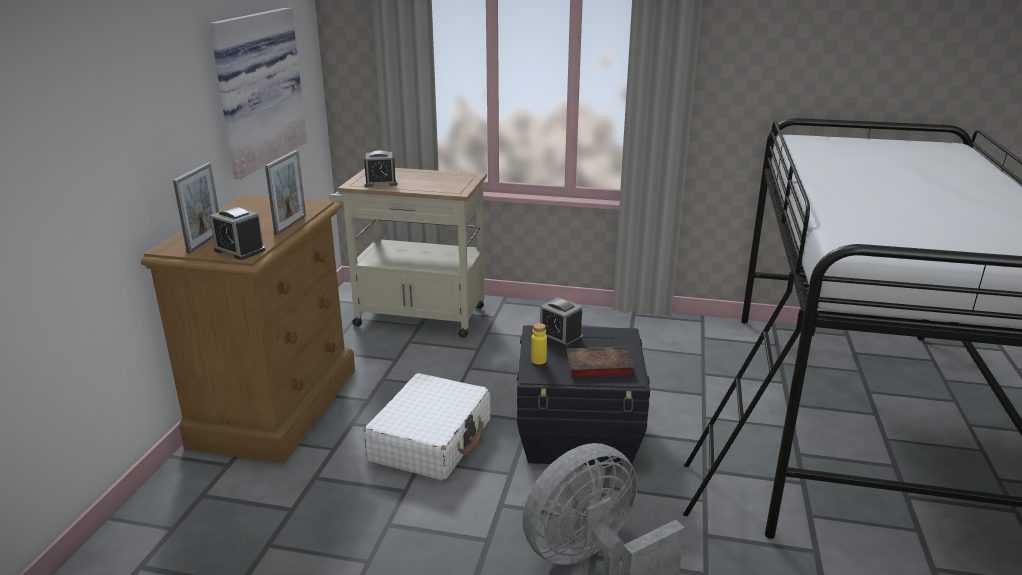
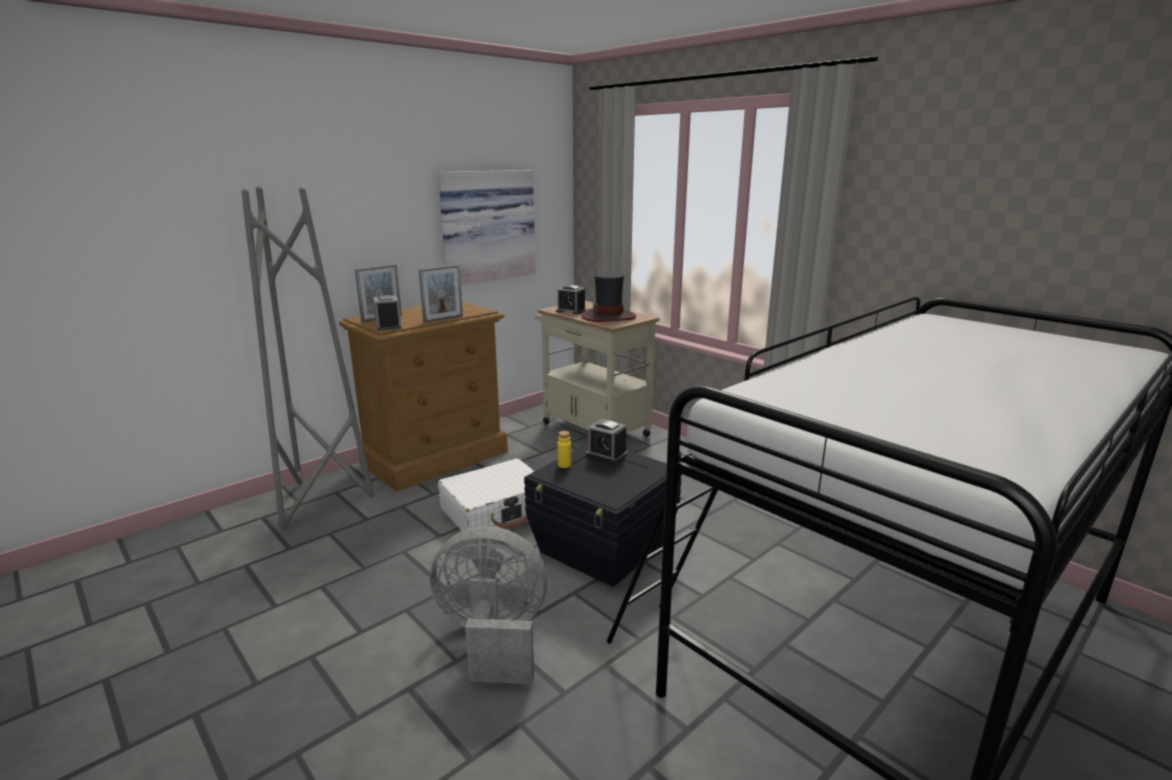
camera: 35 degrees right, 5 degrees down
alarm clock [540,297,583,348] -> alarm clock turned 45 degrees counterclockwise [587,419,627,463]
book [566,346,635,378] -> none
none -> grey clothes rack [242,186,374,529]
none -> hat [581,273,636,322]

